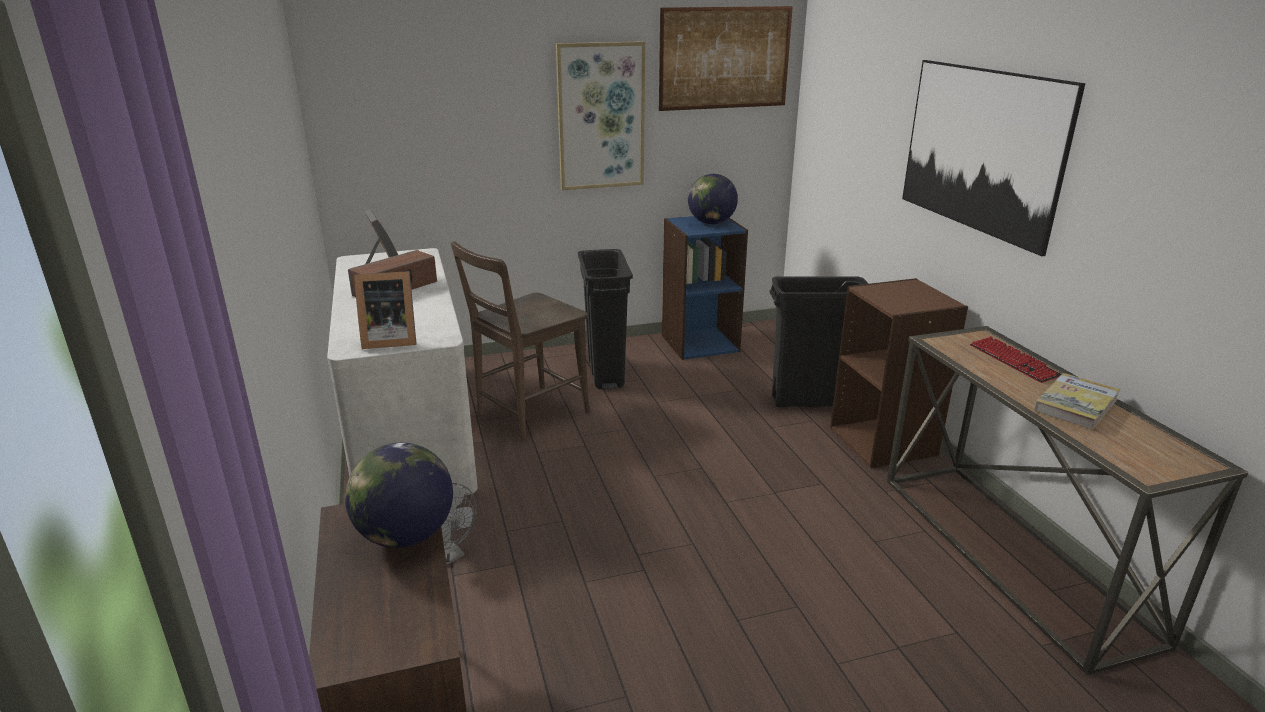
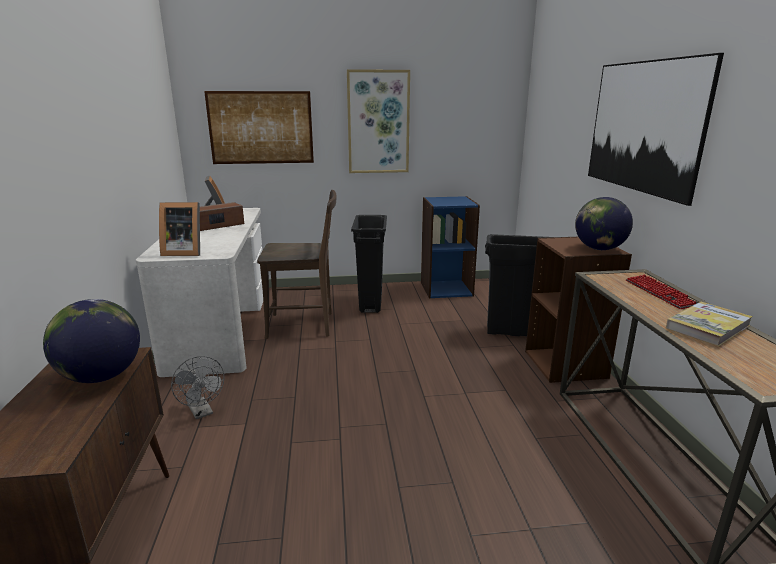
camera: 10 degrees right, 5 degrees down
brown chair [451,241,591,442] -> brown chair turned 150 degrees counterclockwise [257,190,337,339]
picture [659,6,793,111] -> picture moved to [204,91,314,164]
globe [688,174,738,225] -> globe moved to [575,197,633,250]

